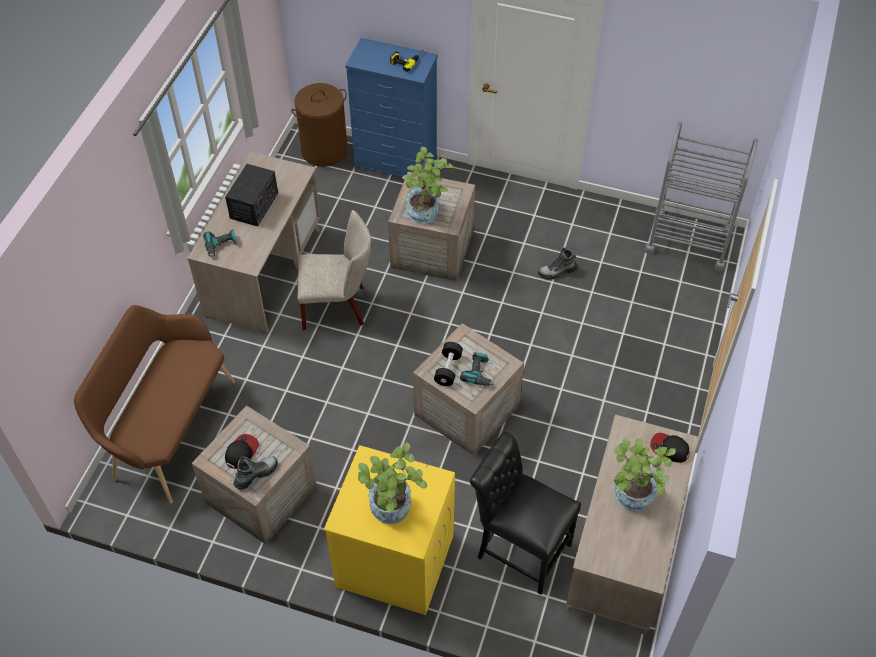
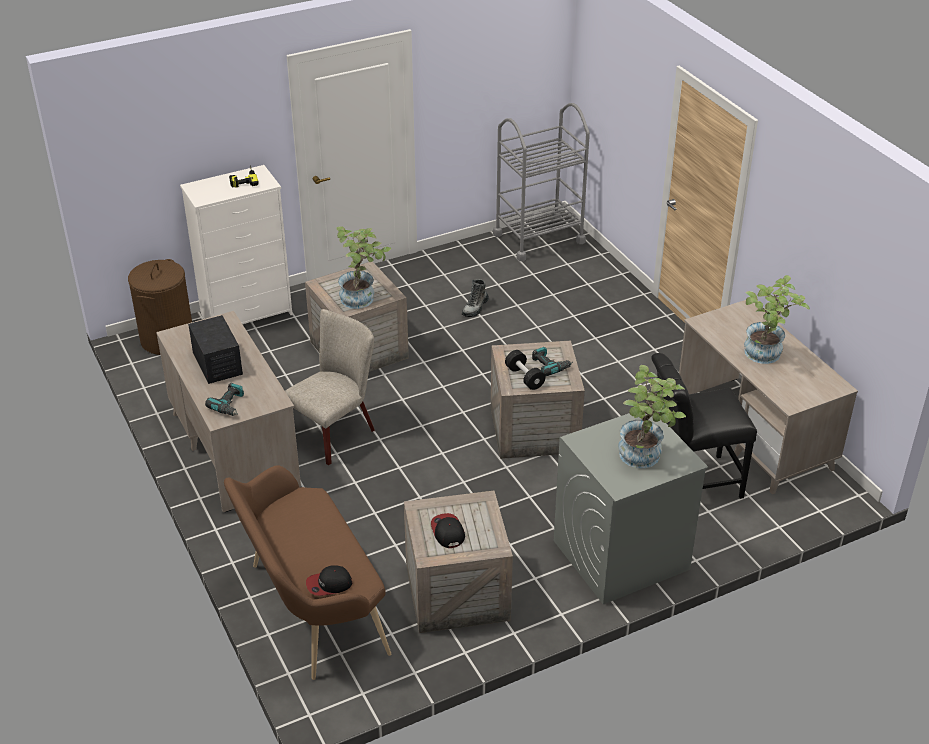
camera: 45 degrees left, 15 degrees down
boot [233,456,278,490] -> none
yellow washing machine [324,445,455,615] -> grey washing machine [554,413,708,605]
blue dresser [345,38,438,177] -> white dresser [180,165,293,324]
cap [650,433,690,463] -> cap moved to [306,565,352,596]

